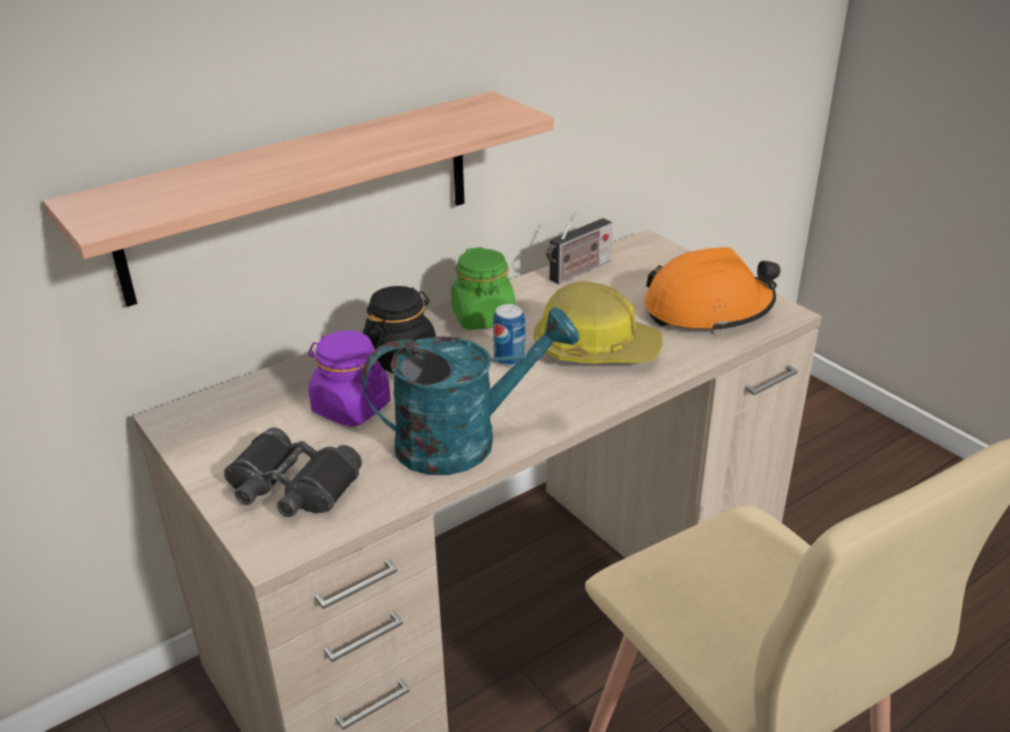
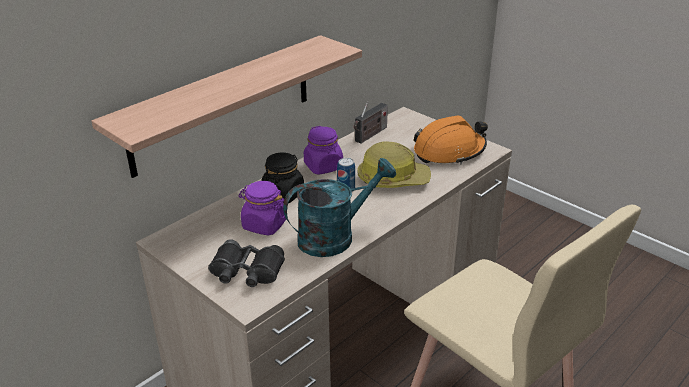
camera: 10 degrees left, 0 degrees up
green jar [451,247,515,330] -> purple jar [304,126,343,175]

